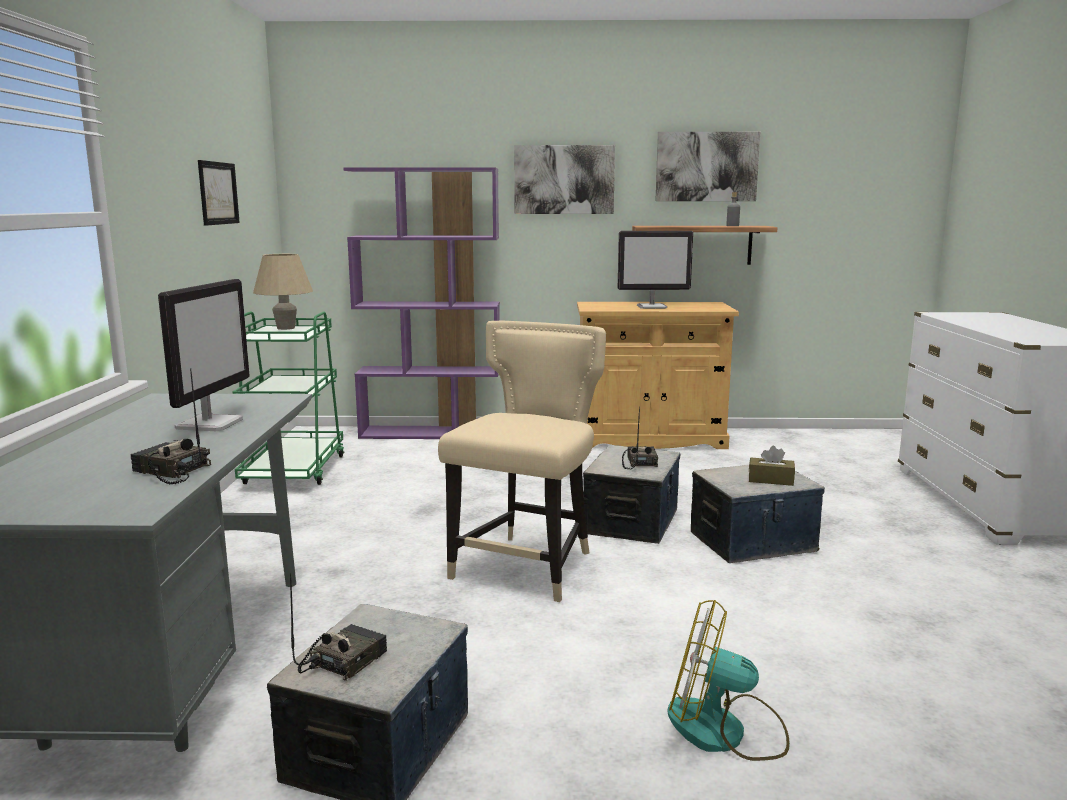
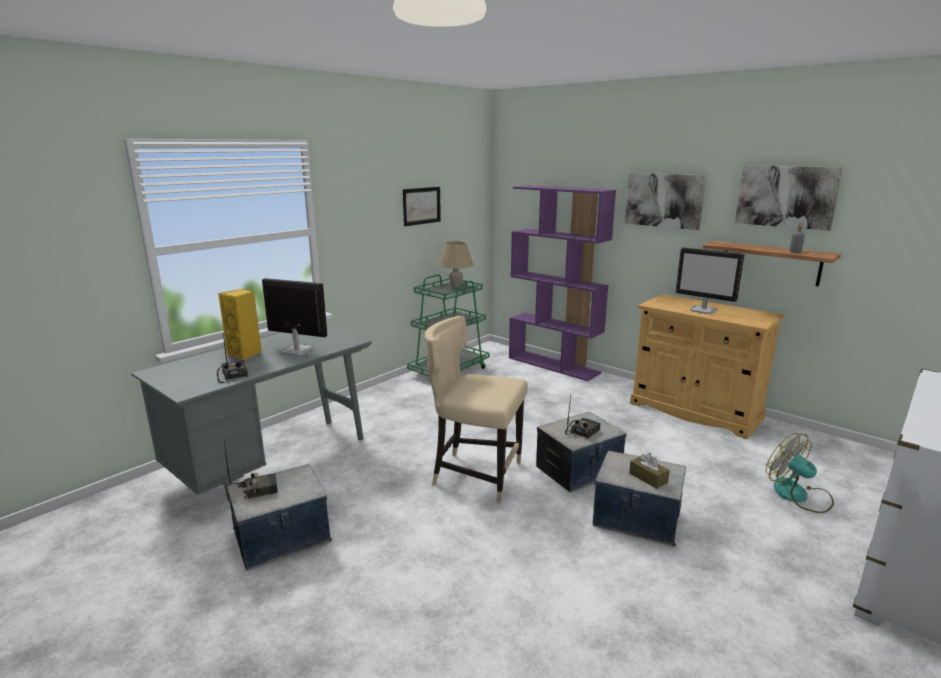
camera: 40 degrees right, 5 degrees up
monitor [158,279,250,431] -> monitor turned 120 degrees counterclockwise [262,278,328,356]
beige chair [438,321,606,602] -> beige chair turned 135 degrees counterclockwise [425,316,528,503]
fan [668,600,790,761] -> fan moved to [766,433,834,513]
none -> yellow speaker [218,289,262,360]

